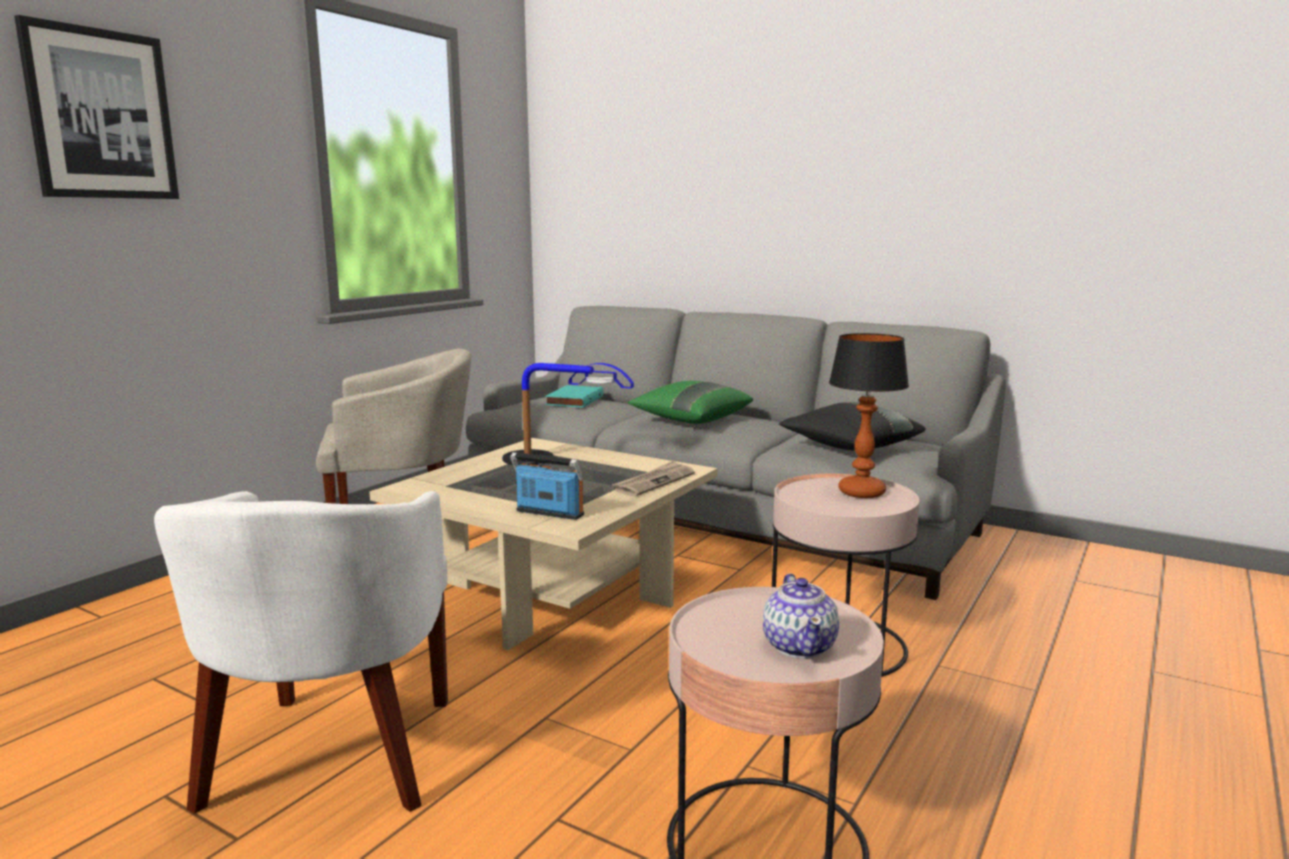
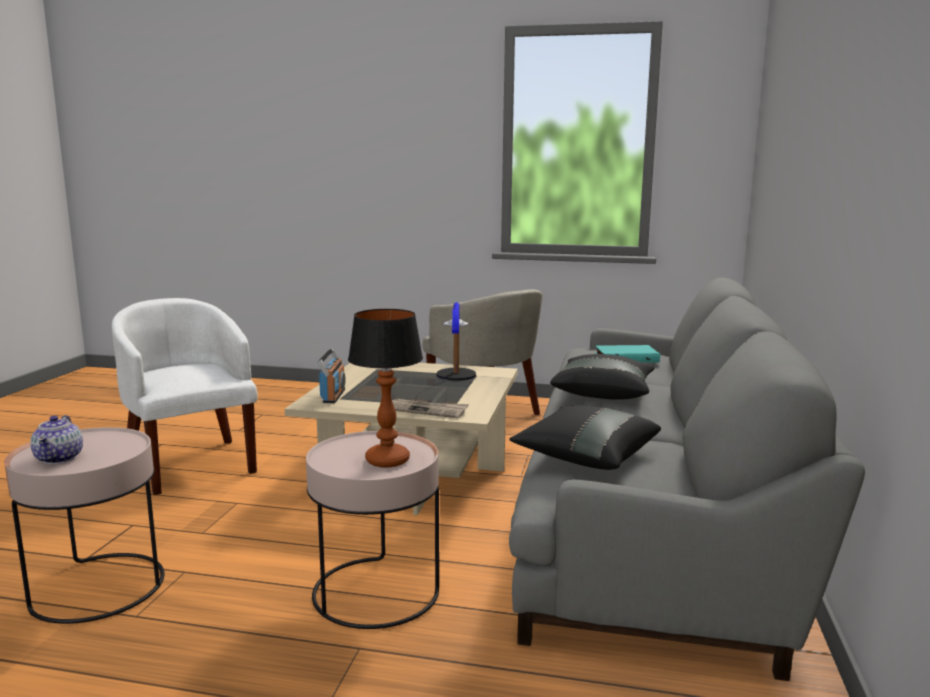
camera: 70 degrees right, 0 degrees up
picture [14,15,179,199] -> none
white armchair [154,491,448,814] -> white armchair turned 75 degrees clockwise [112,298,258,495]
green pillow [628,381,753,424] -> black pillow [550,354,655,400]
teapot [763,573,839,658] -> teapot turned 75 degrees counterclockwise [30,415,83,464]

